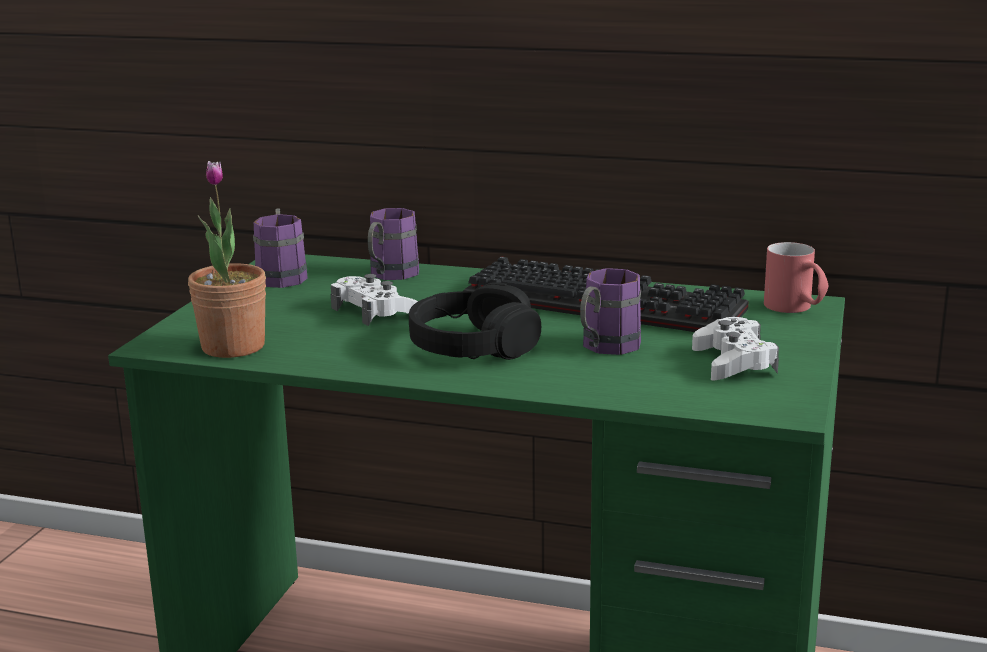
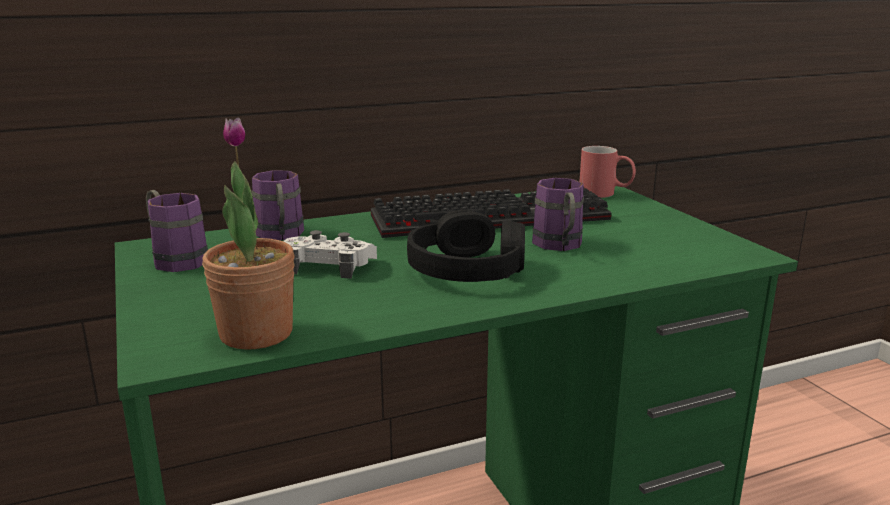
camera: 40 degrees left, 0 degrees up
white game controller [692,317,779,381] -> none

